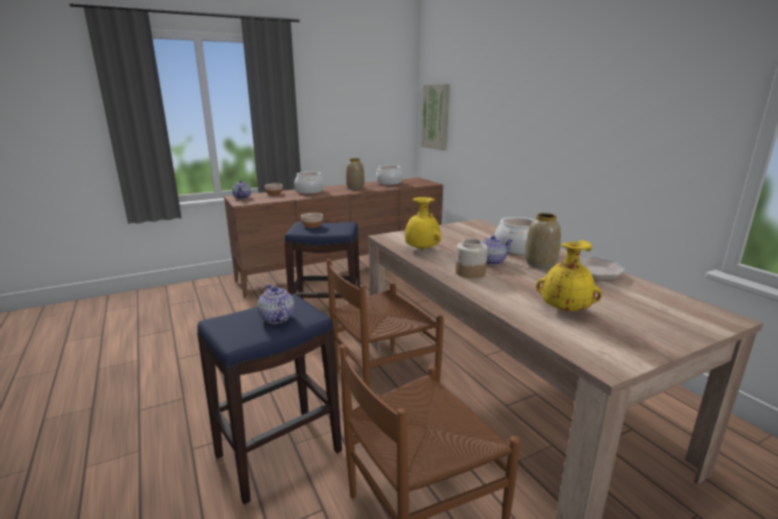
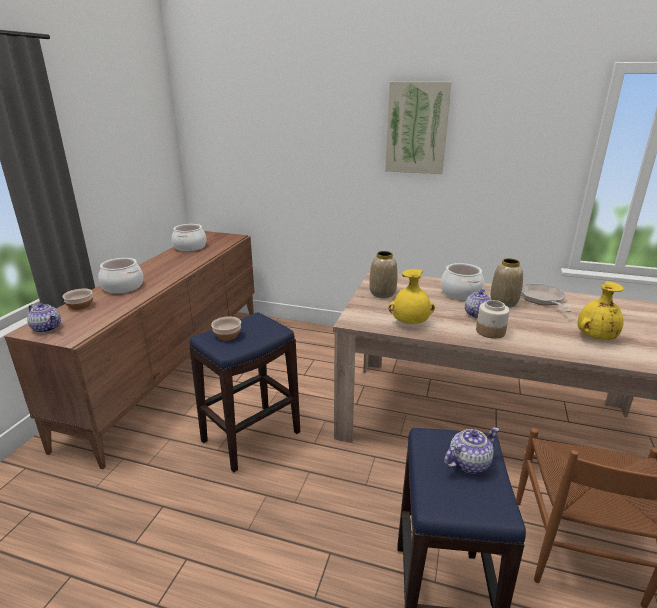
camera: 45 degrees left, 5 degrees up
teapot [257,284,295,324] -> teapot turned 135 degrees clockwise [444,427,499,473]
brown chair [327,259,444,388] -> none
vase [346,158,364,189] -> vase moved to [369,251,398,298]
picture [421,84,450,151] -> picture moved to [385,82,452,174]

